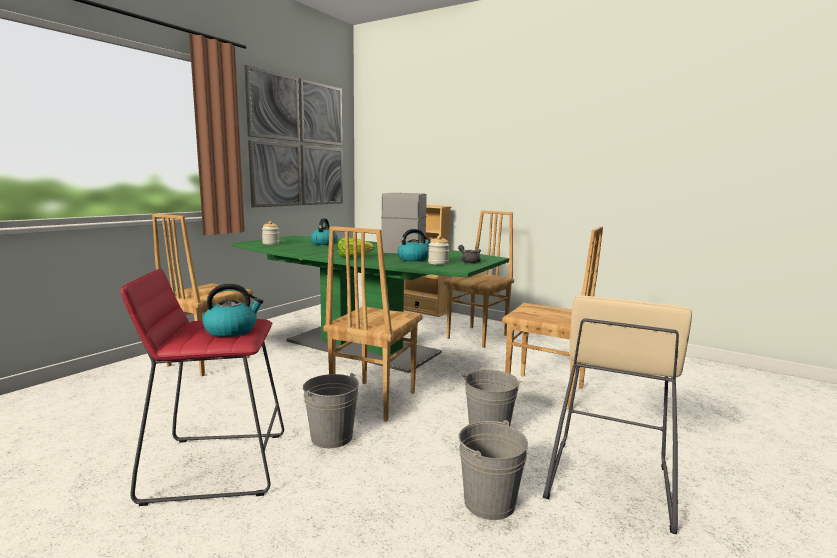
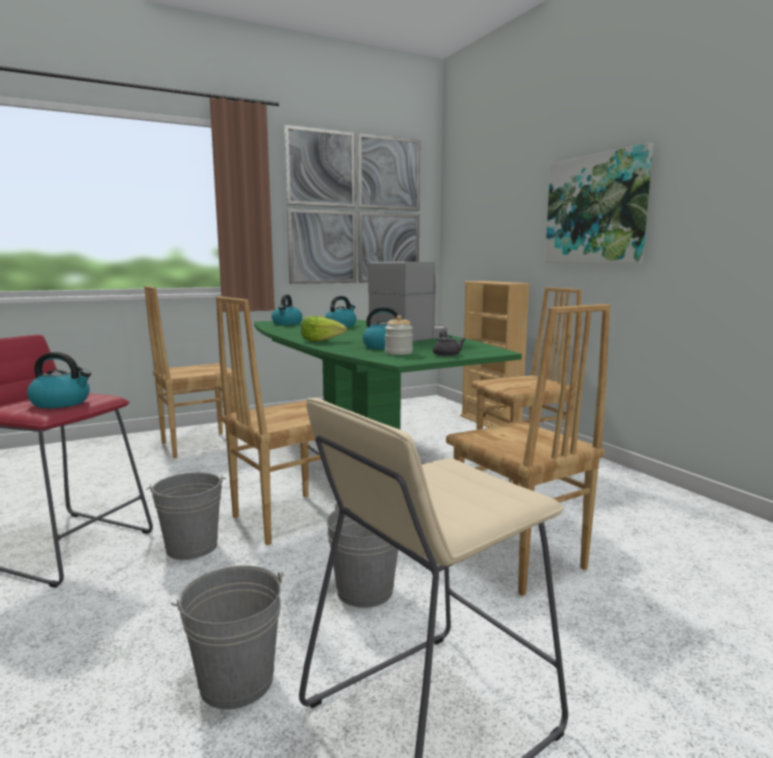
camera: 30 degrees right, 0 degrees up
jar [262,221,280,245] -> kettle [271,295,302,325]
none -> picture [545,143,653,263]

